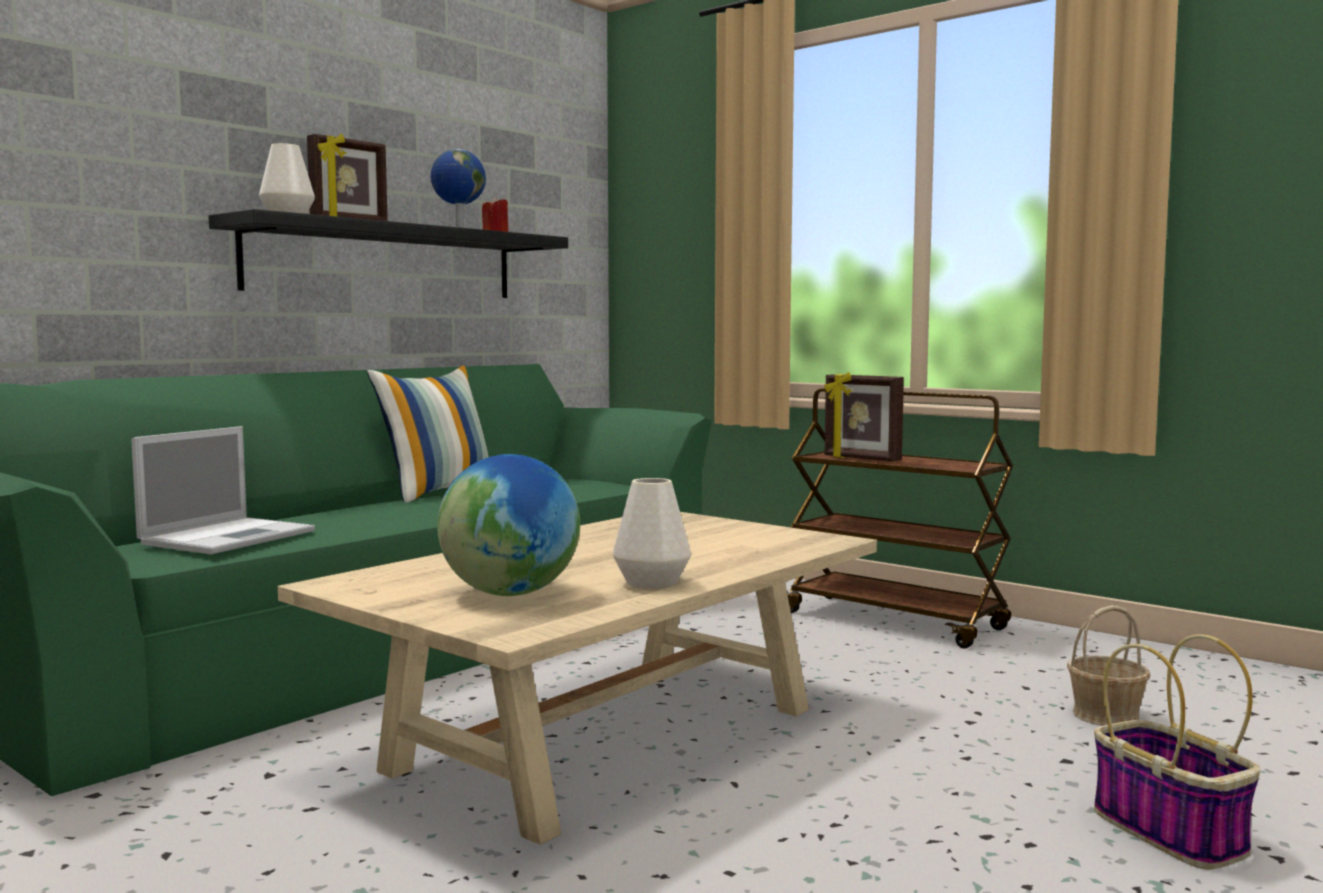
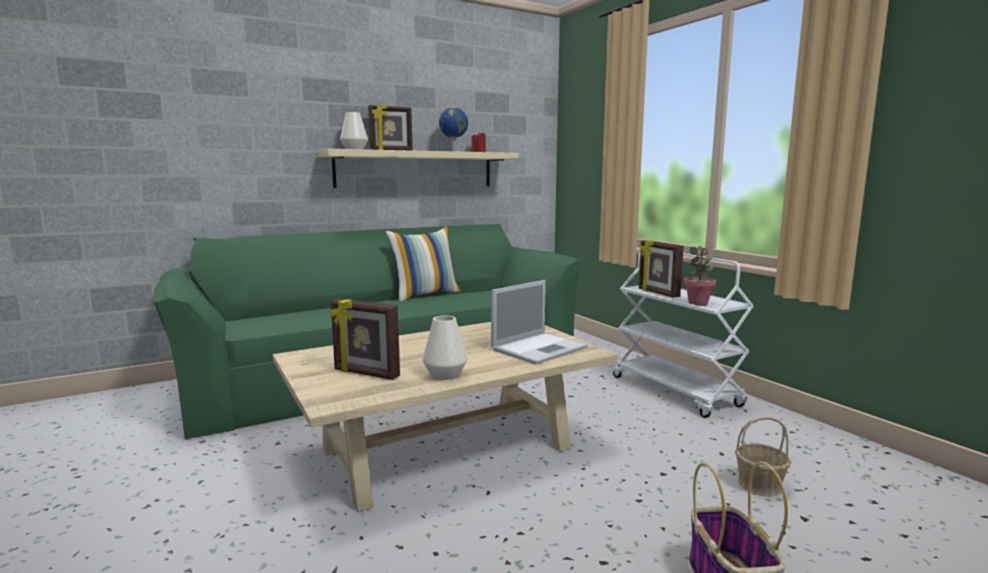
camera: 20 degrees right, 5 degrees up
laptop [131,426,315,554] -> laptop moved to [491,280,588,365]
black shelf [208,209,568,298] -> beige shelf [317,149,519,188]
globe [437,454,580,596] -> picture frame [330,299,400,380]
brown cart [787,388,1013,648] -> white cart [613,249,754,418]
none -> potted plant [684,246,716,305]

